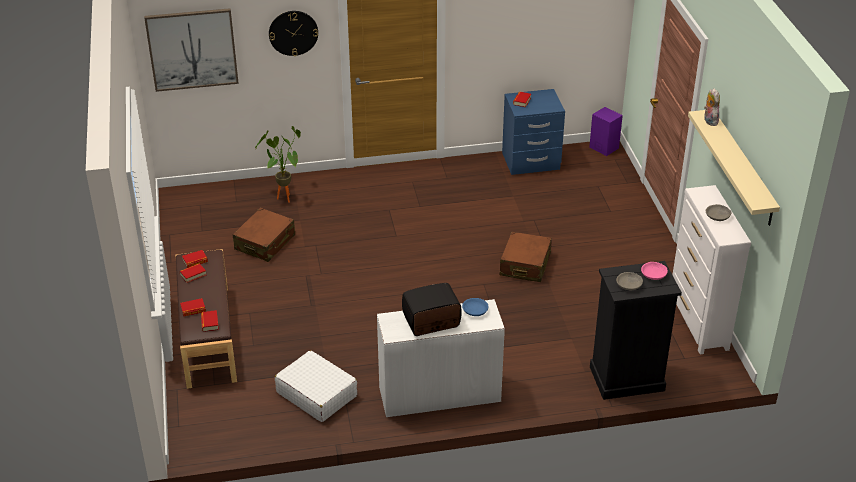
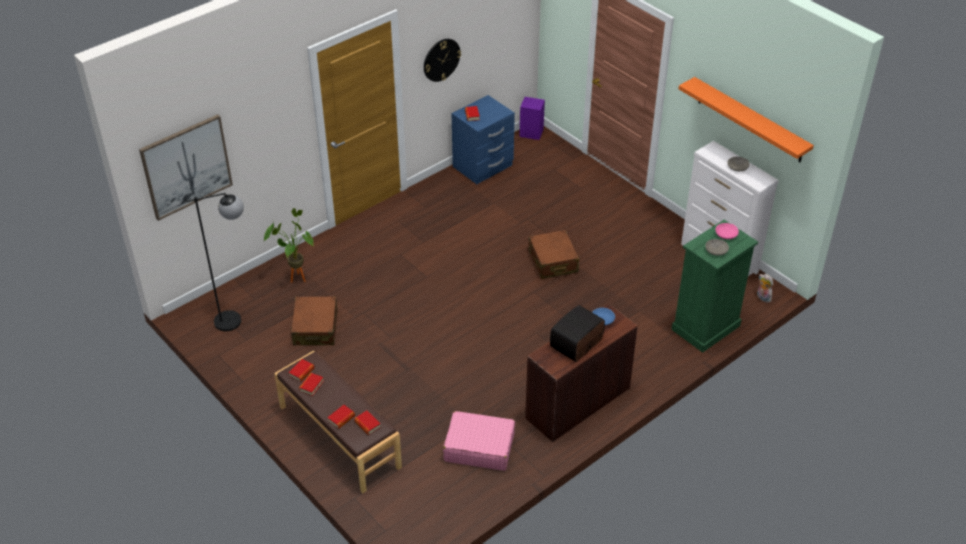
camera: 30 degrees left, 5 degrees up
wall clock [269,11,318,56] -> wall clock moved to [424,39,461,82]
white suitcase [275,350,357,422] -> pink suitcase [443,411,515,471]
white desk [377,299,505,417] -> brown desk [525,304,638,442]
black dresser [590,261,682,400] -> green dresser [671,220,758,353]
beige shelf [688,110,780,226] -> orange shelf [678,77,814,162]
plush toy [704,88,720,126] -> plush toy moved to [757,274,773,303]
none -> black floor lamp [185,193,244,331]

